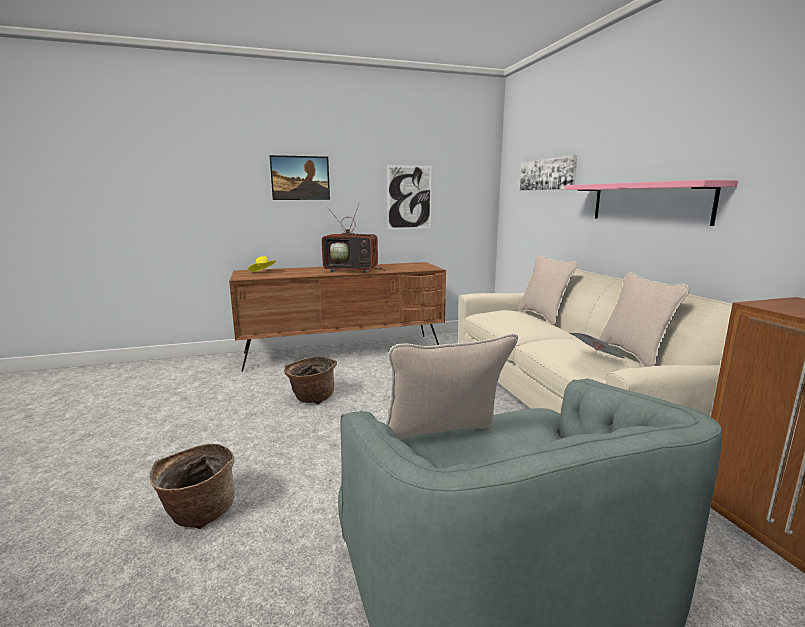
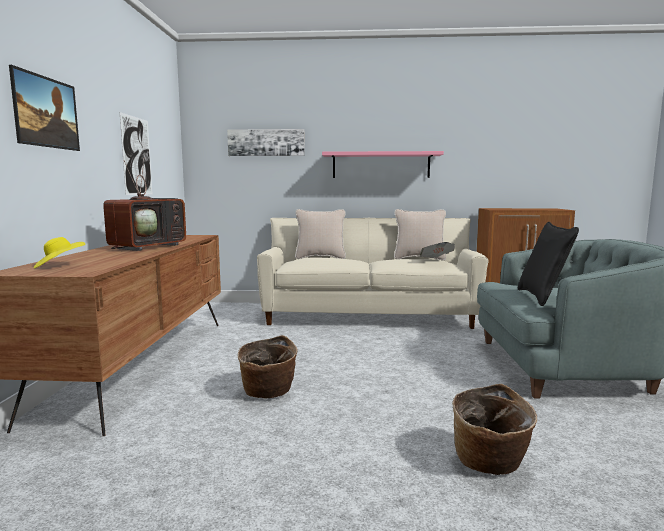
camera: 70 degrees left, 5 degrees down
beige pillow [386,334,518,440] -> black pillow [518,222,579,306]

